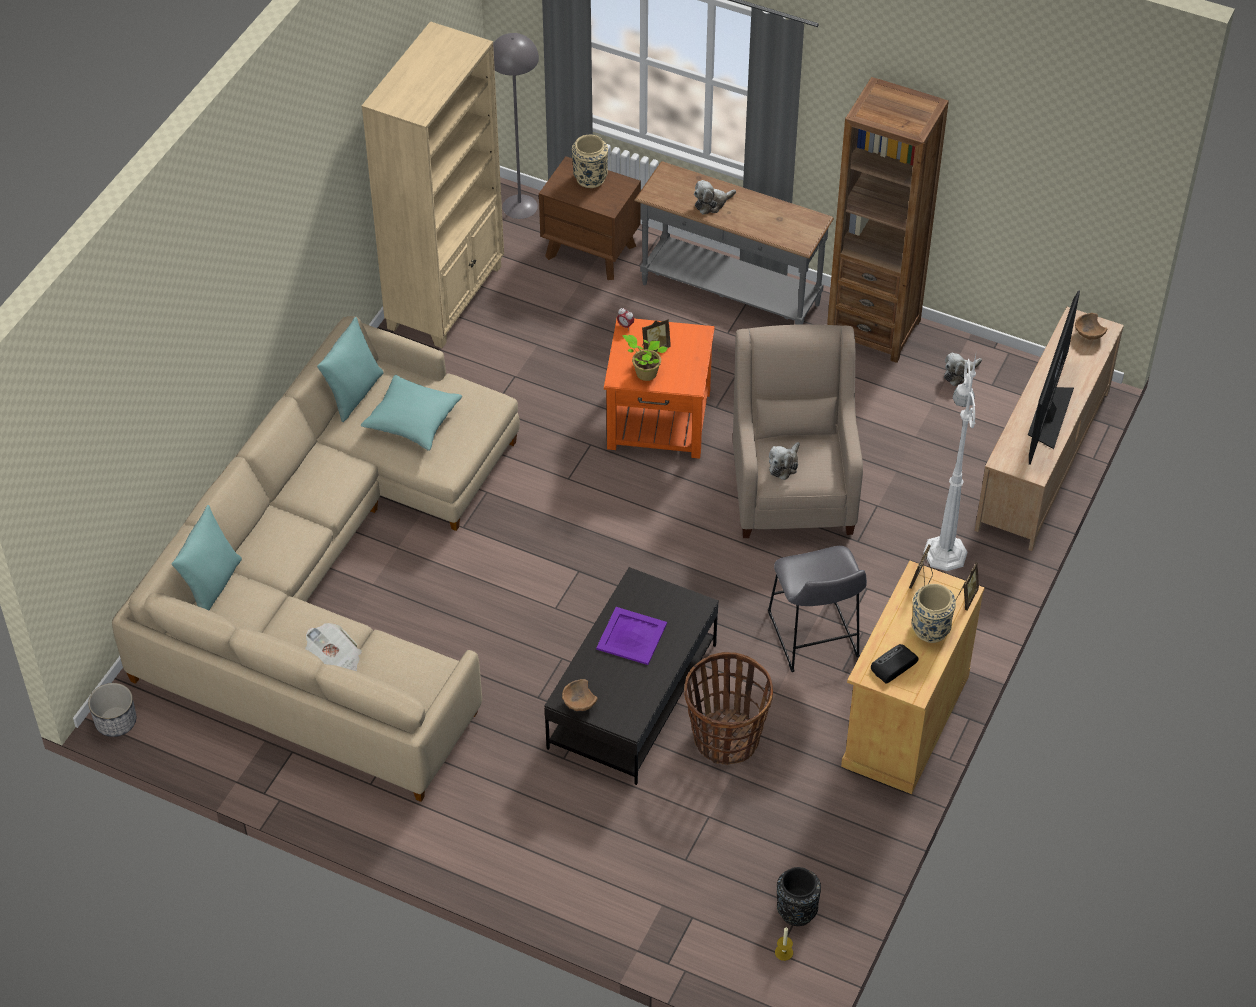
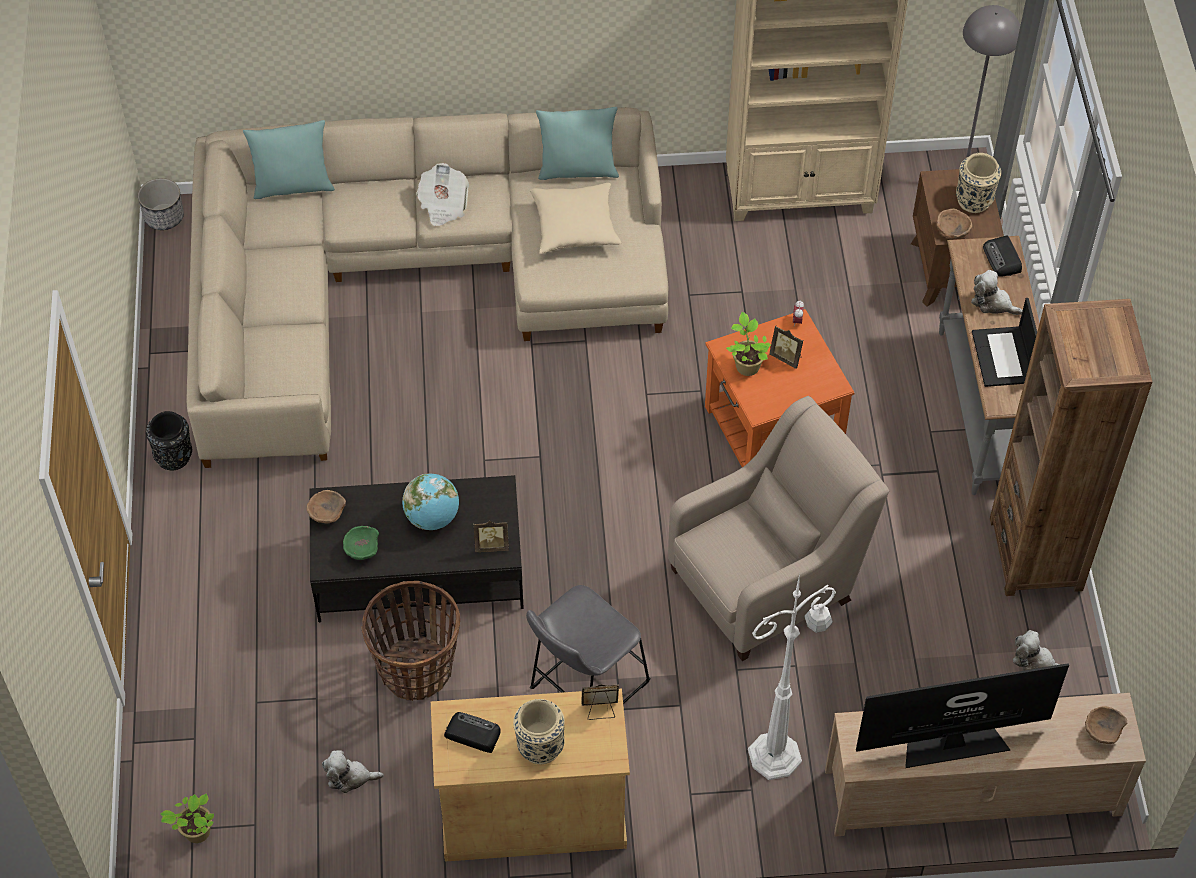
camera: 60 degrees right, 5 degrees up
newspaper [305,623,362,671] -> newspaper moved to [416,163,469,226]
turquoise pillow [361,375,462,451] -> beige pillow [530,183,621,254]
purple tray [596,607,667,665] -> globe [402,473,459,530]
plush toy [769,442,800,480] -> plush toy moved to [322,750,384,793]
candle [775,927,793,961] -> potted plant [160,793,214,843]
black vase [777,867,821,926] -> black vase moved to [146,411,192,470]
picture frame [956,562,979,610] -> picture frame moved to [473,521,509,552]
none -> green bowl [343,526,379,560]
none -> brown bowl [937,209,972,239]
none -> laptop [972,298,1037,387]
none -> radio [983,235,1022,277]

